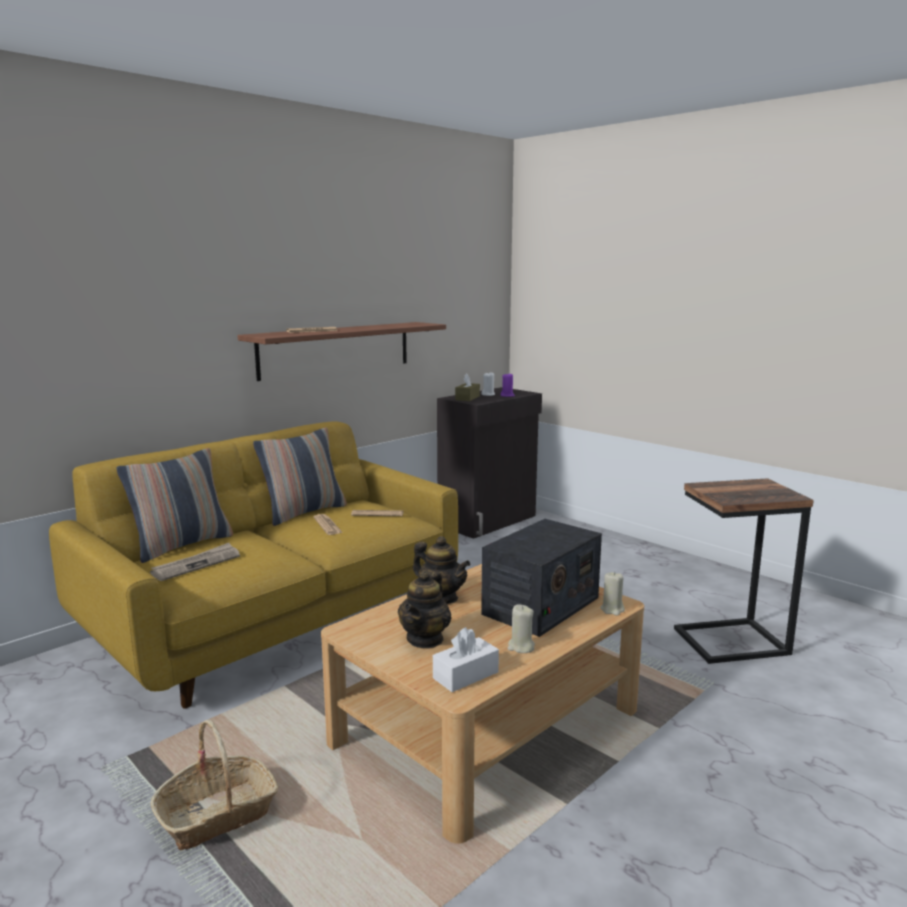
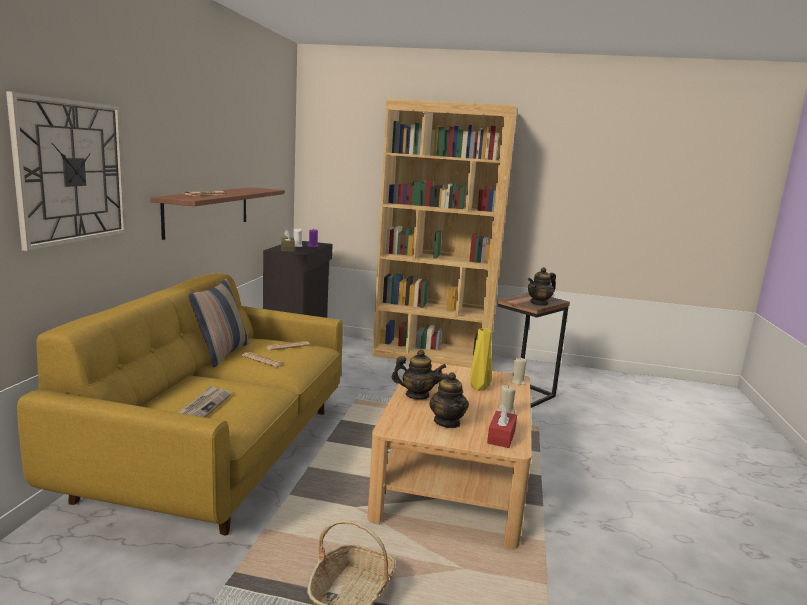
camera: 35 degrees left, 0 degrees up
pillow [117,448,233,563] -> none
white tissue box [433,627,499,692] -> red tissue box [487,404,517,448]
radio [481,519,602,637] -> yellow vase [470,328,492,391]
none -> wall clock [6,91,126,251]
none -> brown bookcase [372,99,517,368]
none -> teapot [528,267,556,306]

